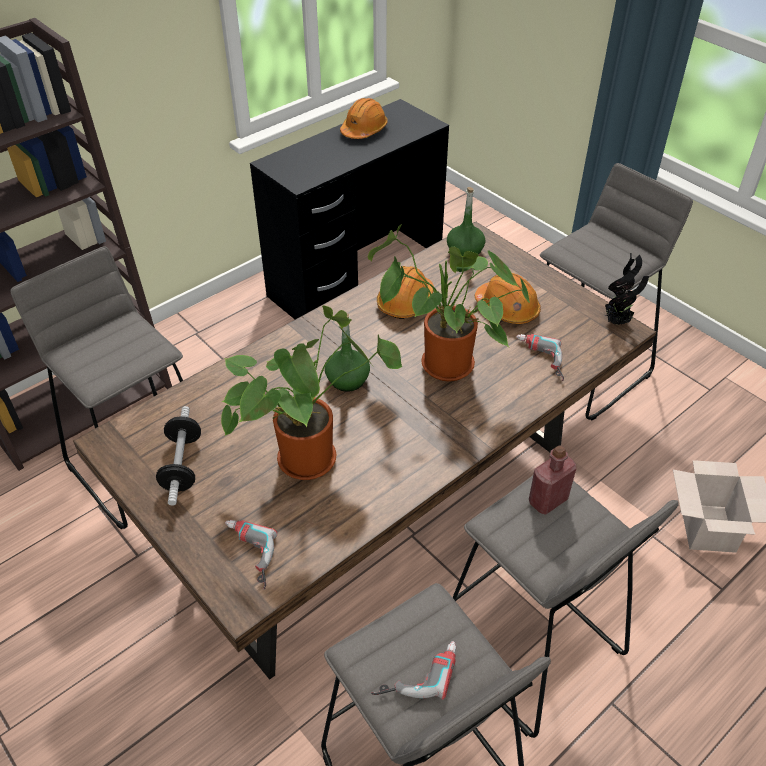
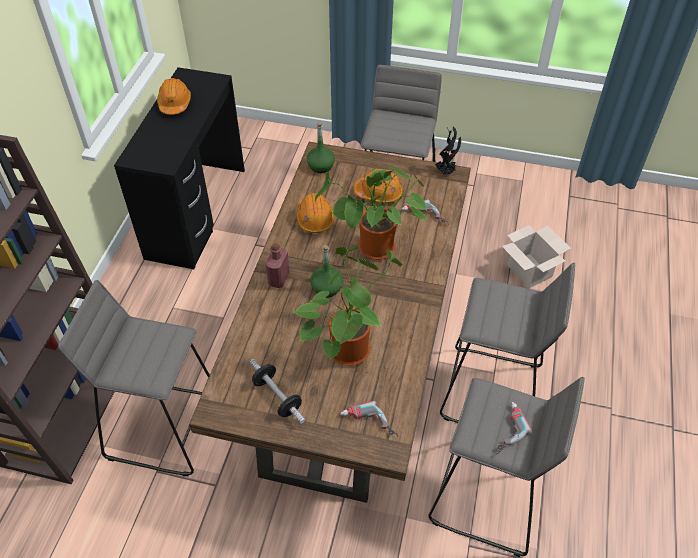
camera: 35 degrees left, 5 degrees up
red bottle [529,445,576,515] -> red bottle moved to [265,243,290,288]

